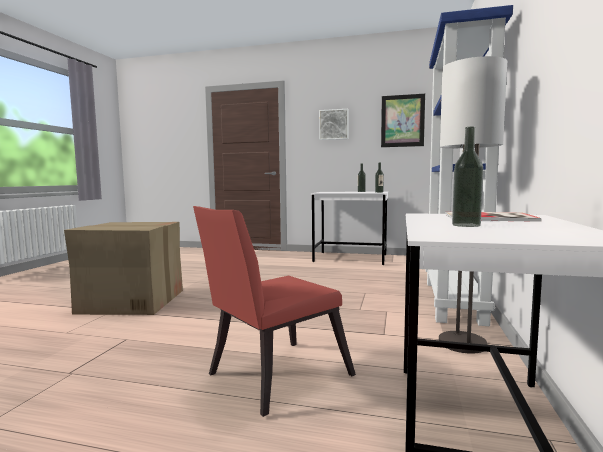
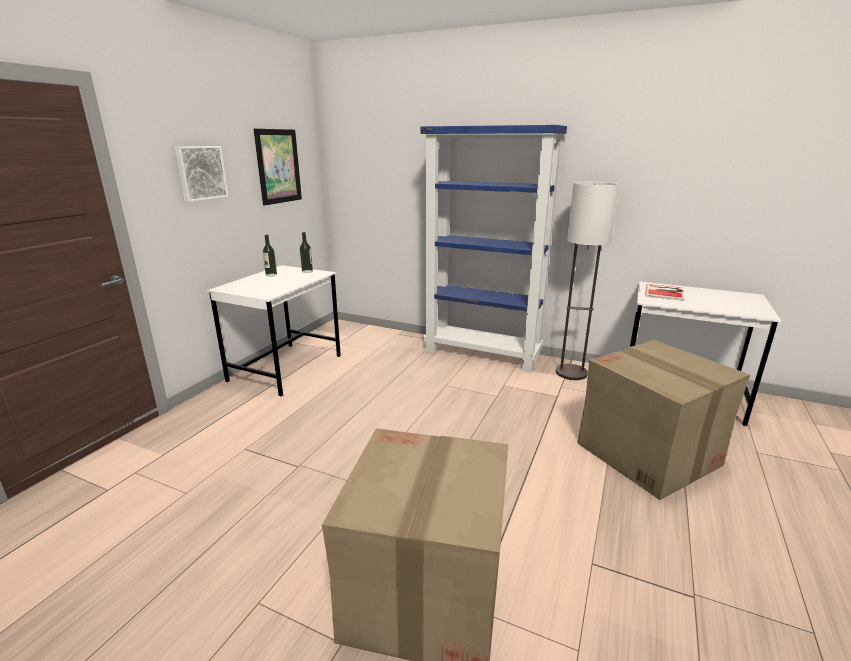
camera: 80 degrees left, 15 degrees up
red chair [193,206,356,417] -> cardboard box [577,340,750,500]
bottle [452,126,483,227] -> none

